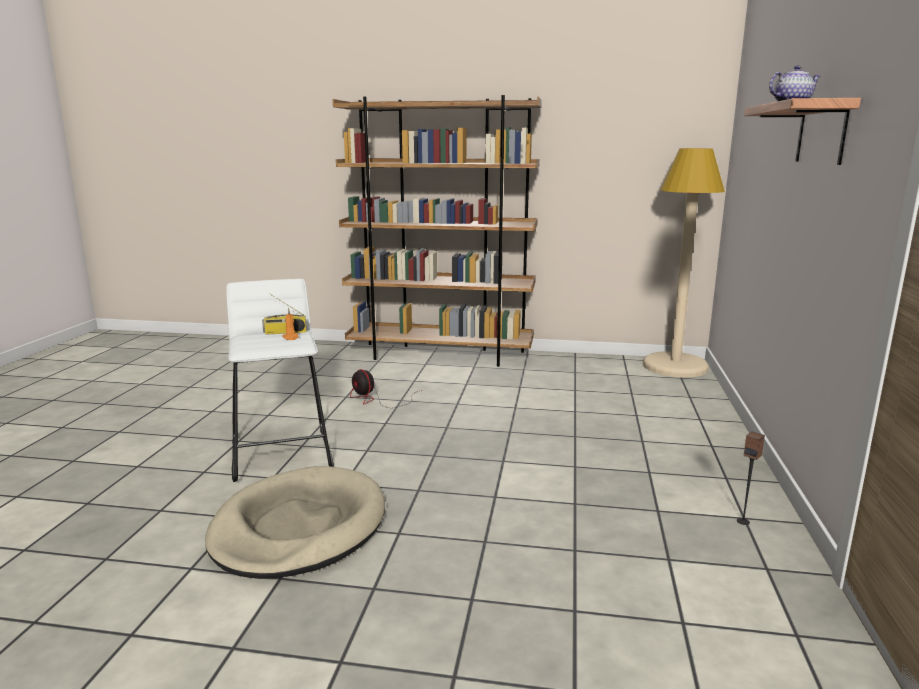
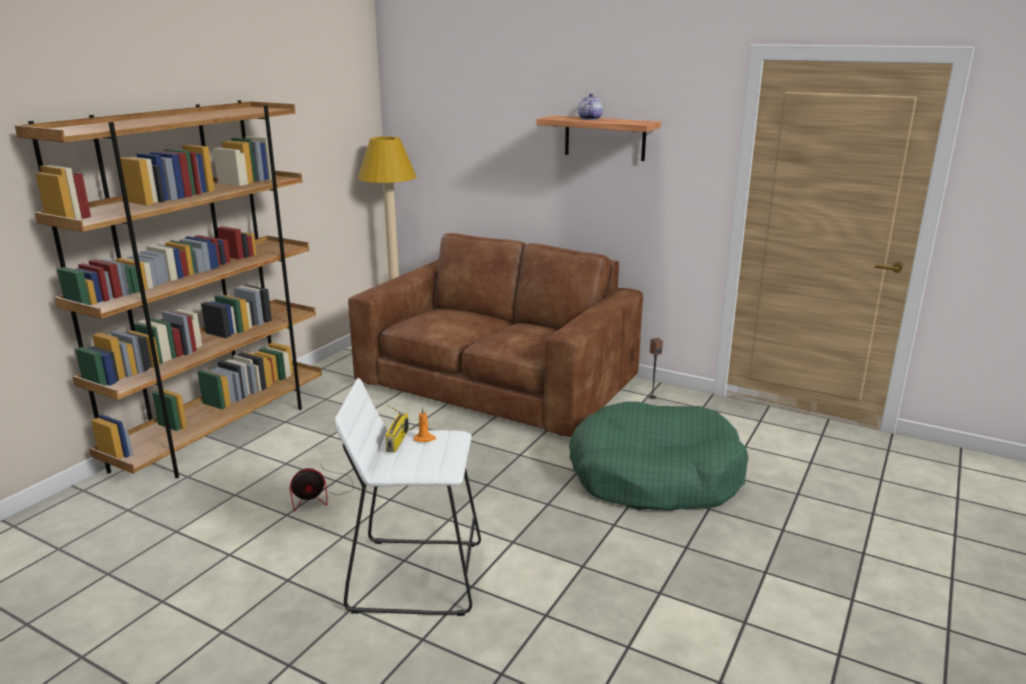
camera: 70 degrees left, 5 degrees up
beige dog bed [205,466,385,579] -> none
none -> brown sofa [348,233,643,437]
none -> green dog bed [569,401,749,511]

